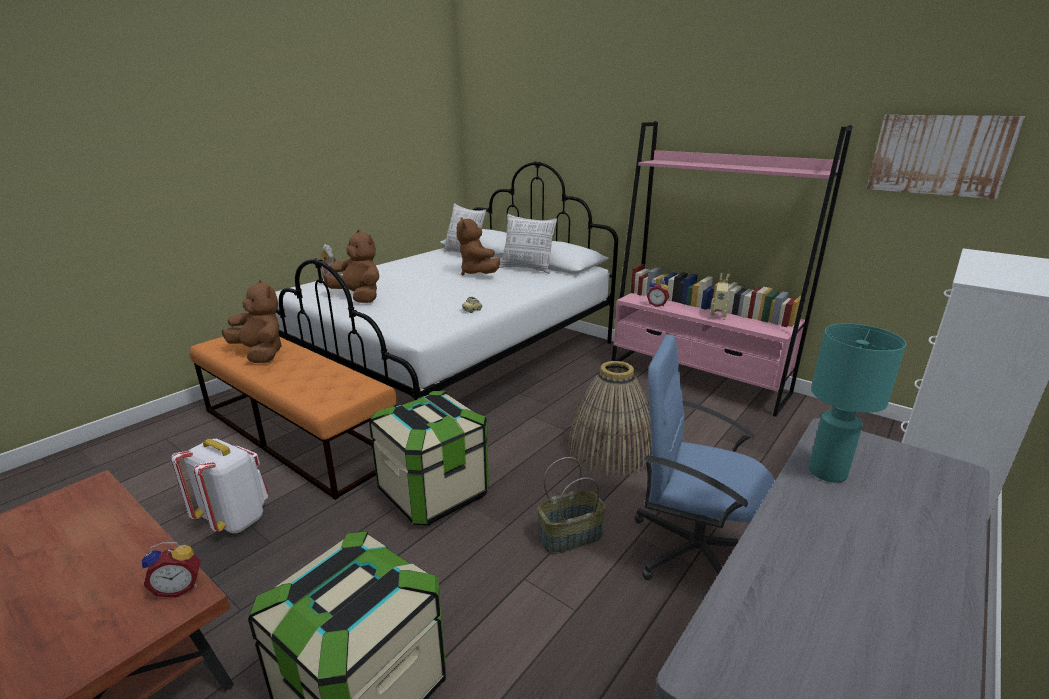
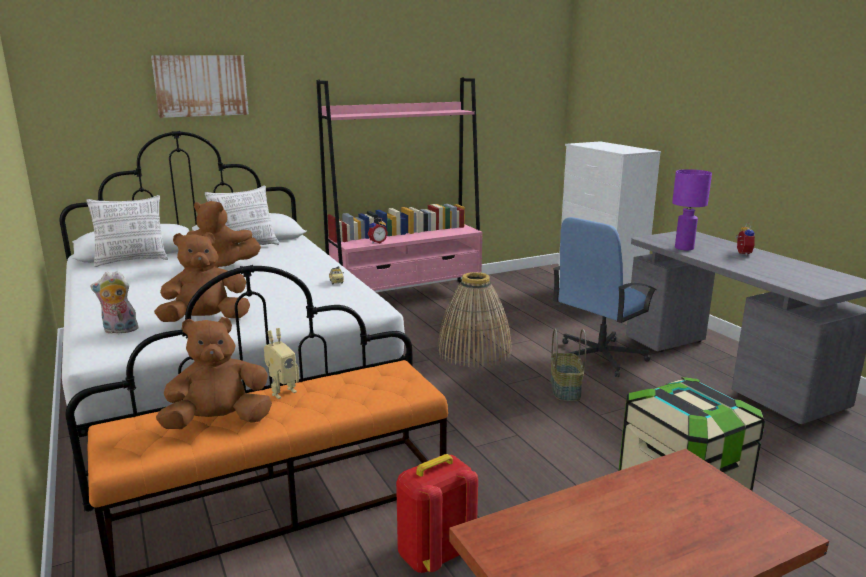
camera: 65 degrees left, 5 degrees down
alarm clock [142,542,201,597] -> alarm clock moved to [735,223,755,256]
white backpack [171,439,268,533] -> red backpack [396,454,478,573]
storage box [369,391,489,525] -> none
toy robot [710,273,730,320] -> toy robot moved to [264,328,299,399]
turquoise table lamp [809,323,906,483] -> purple table lamp [672,169,712,250]
picture [867,115,1025,199] -> picture moved to [151,56,249,118]

